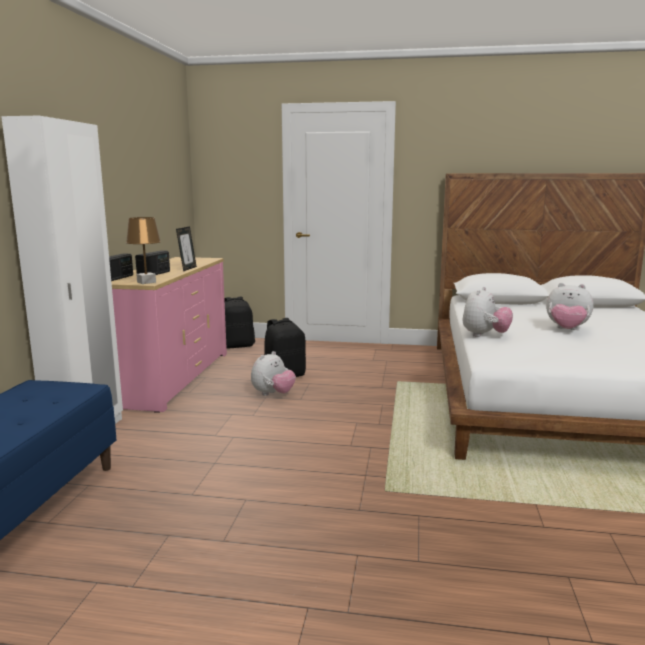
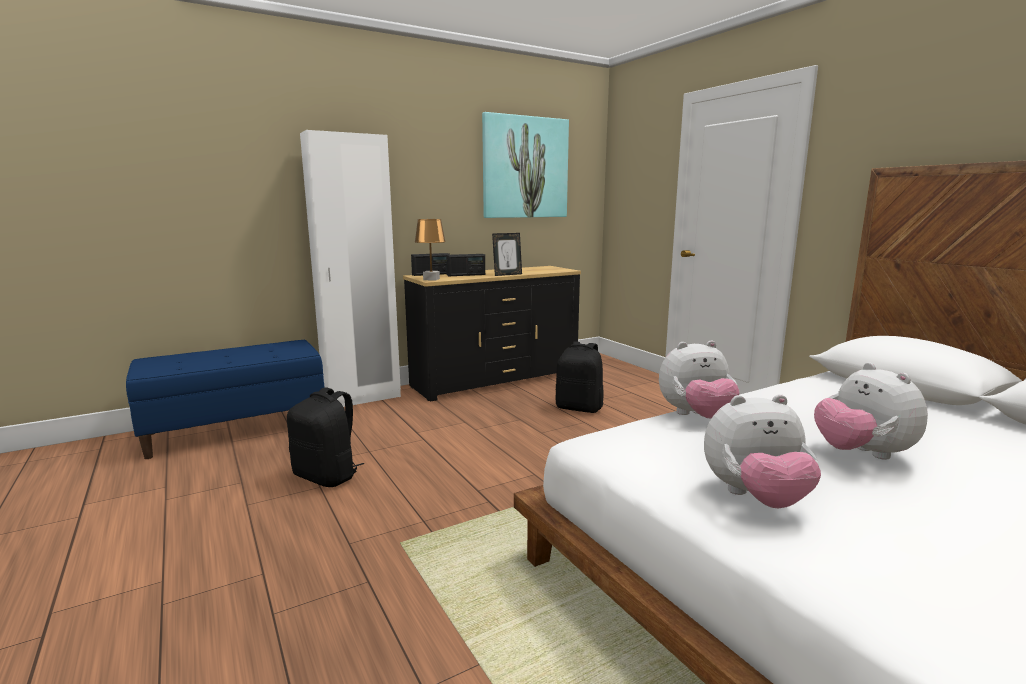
camera: 50 degrees right, 0 degrees up
pink dresser [111,257,227,413] -> black dresser [403,266,581,402]
black backpack [224,297,255,349] -> black backpack moved to [287,387,364,487]
plush toy [251,351,296,396] -> plush toy moved to [704,394,821,509]
none -> picture [482,112,569,218]

